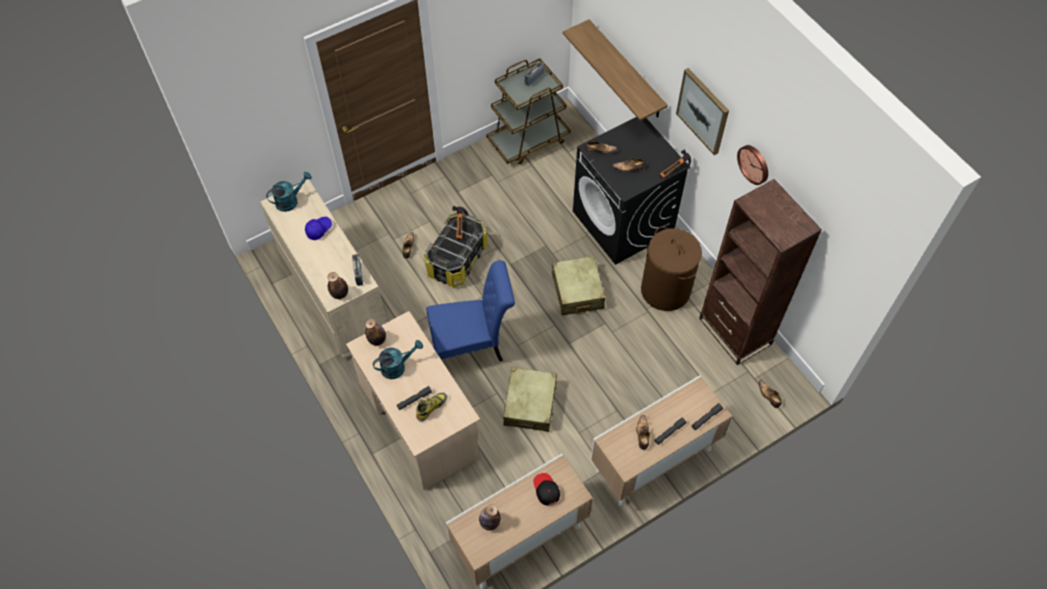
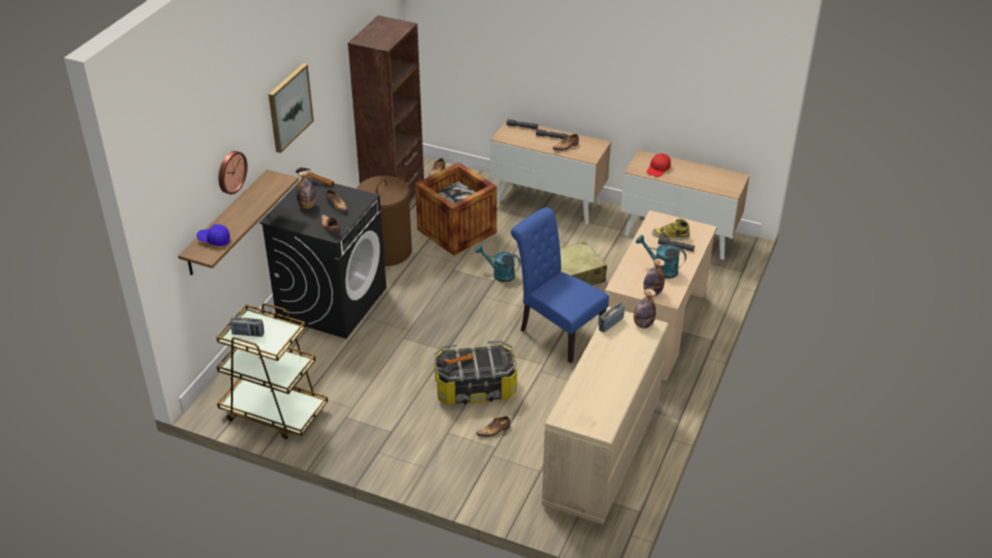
camera: 125 degrees left, 20 degrees down
turquoise watering can [266,172,312,212] -> turquoise watering can moved to [475,245,521,282]
blue cap [305,217,332,240] -> blue cap moved to [197,224,230,246]
bottle [479,504,500,530] -> bottle moved to [297,171,317,209]
black cap [533,473,560,506] -> red cap [646,154,671,177]
beige suitcase [552,256,605,315] -> none
wall clock [737,145,768,185] -> wall clock moved to [218,151,248,194]
none -> crate [415,162,497,255]

